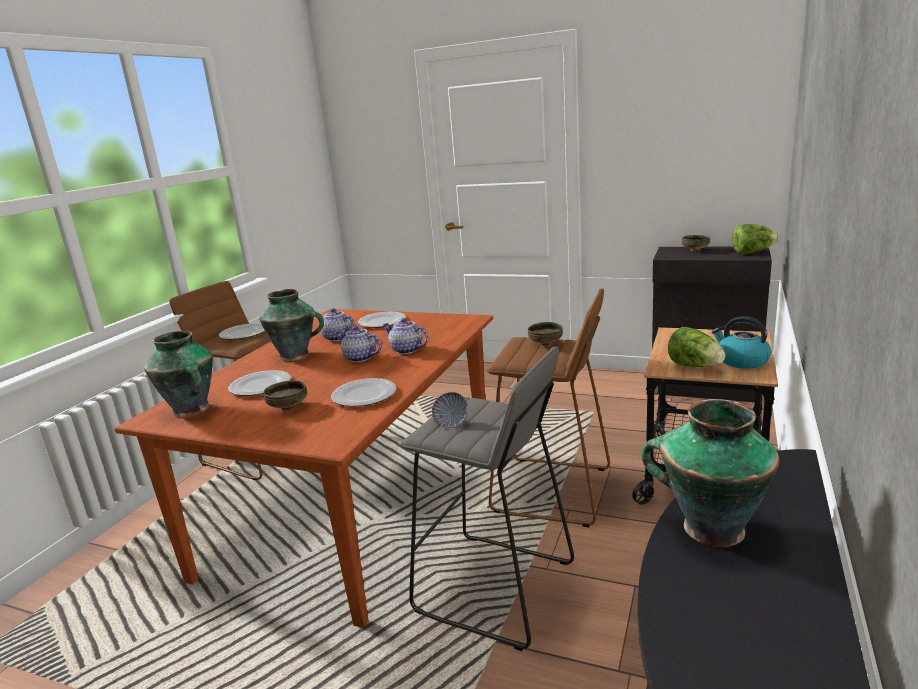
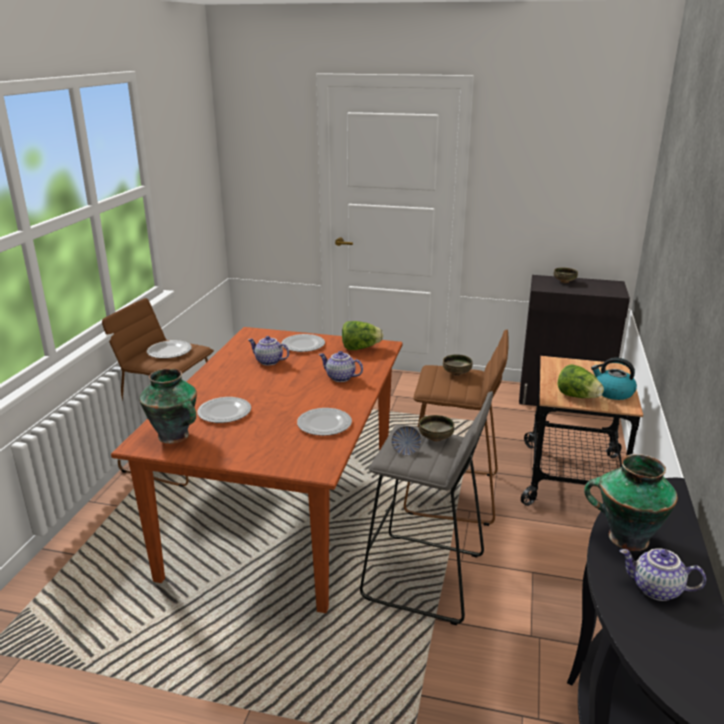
camera: 10 degrees left, 5 degrees up
vase [259,289,324,361] -> none
bowl [263,380,307,410] -> bowl moved to [419,415,454,441]
teapot [335,326,381,362] -> teapot moved to [620,548,706,601]
lettuce [732,224,779,254] -> lettuce moved to [342,321,383,350]

